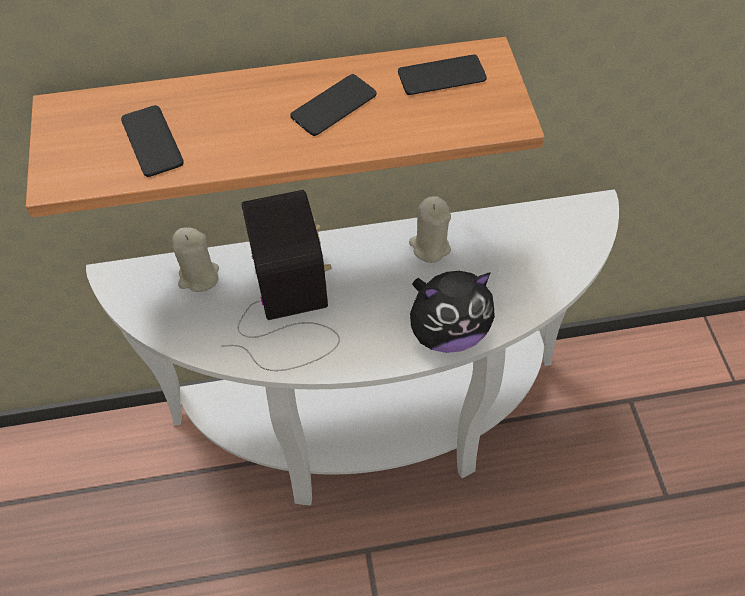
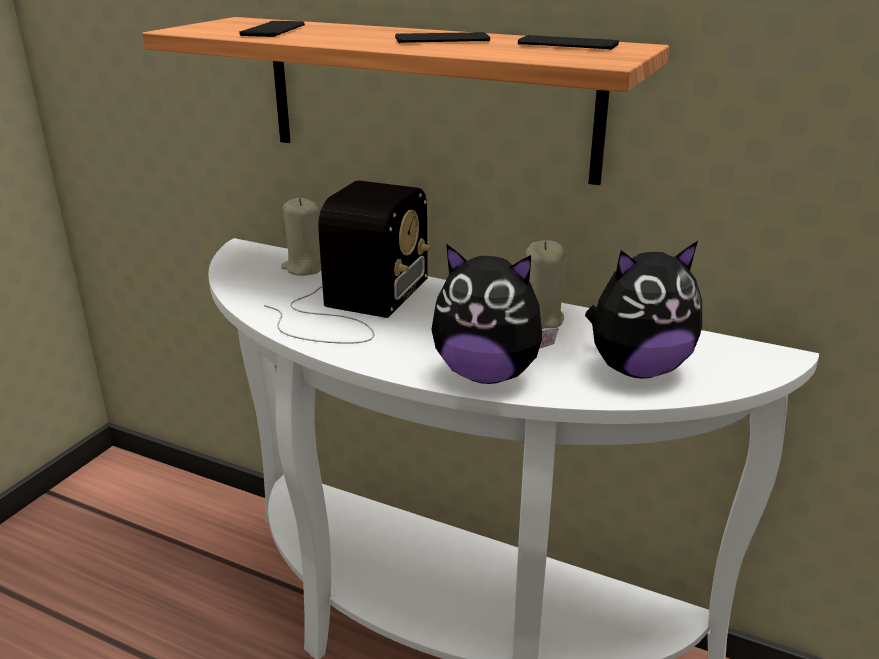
camera: 35 degrees right, 30 degrees down
none -> plush toy [585,241,702,379]

